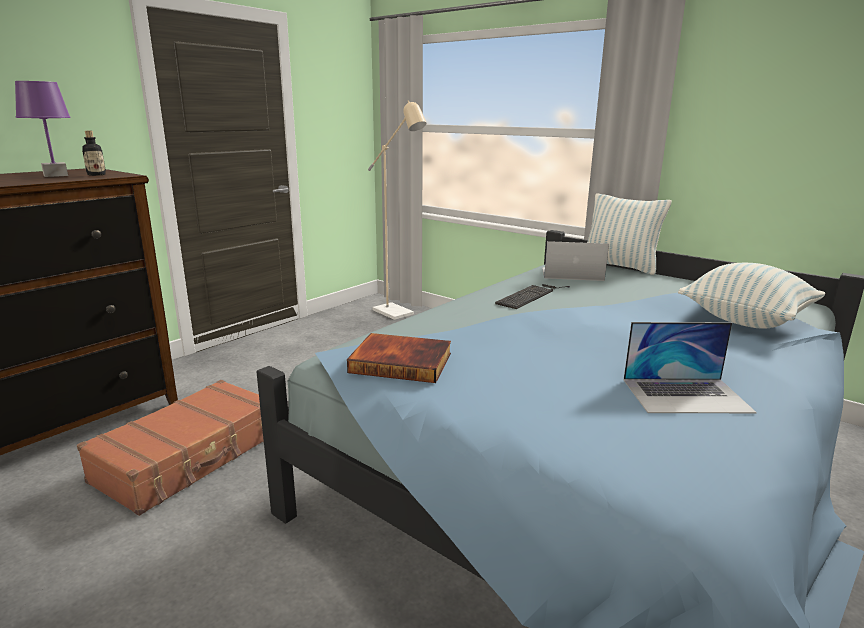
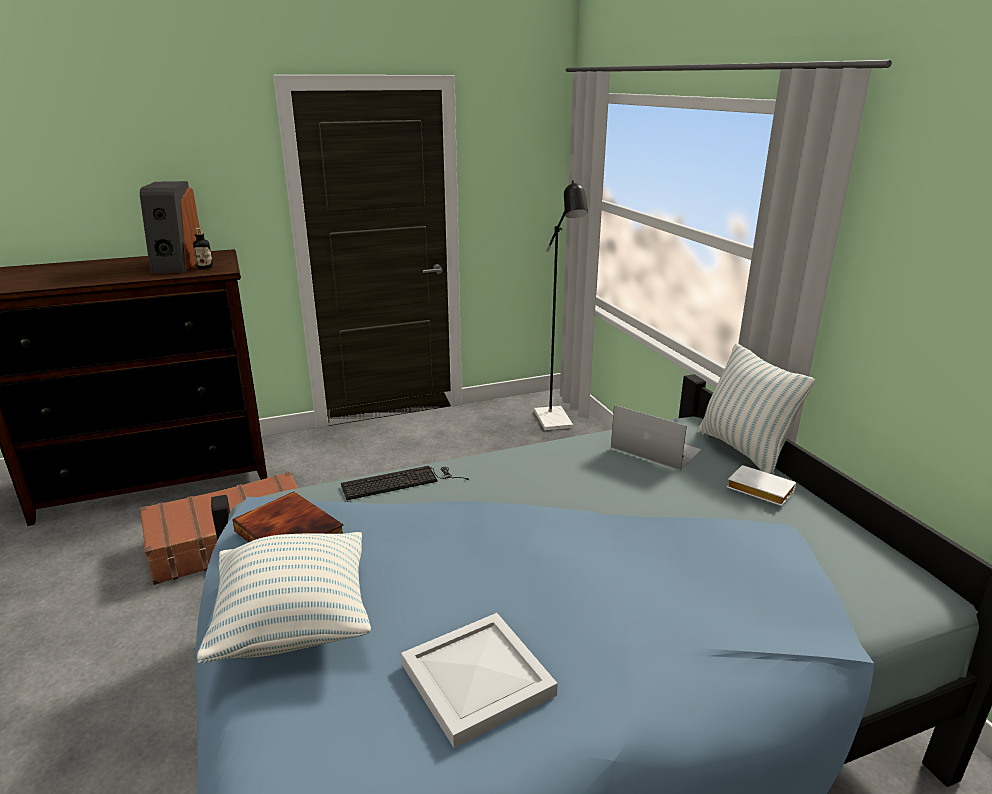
camera: 30 degrees right, 5 degrees up
purple table lamp [15,81,71,177] -> speaker [140,181,200,273]
beige floor lamp [368,100,426,320] -> black floor lamp [534,180,588,430]
keyboard [495,284,570,309] -> keyboard moved to [341,466,469,500]
laptop [624,322,757,413] -> white tray [401,613,558,748]
pillow [678,263,825,329] -> pillow moved to [197,532,371,664]
none -> white book [727,465,796,506]

